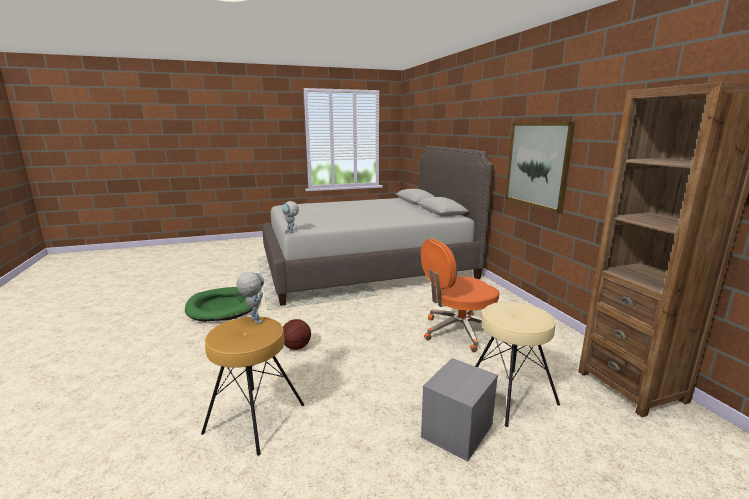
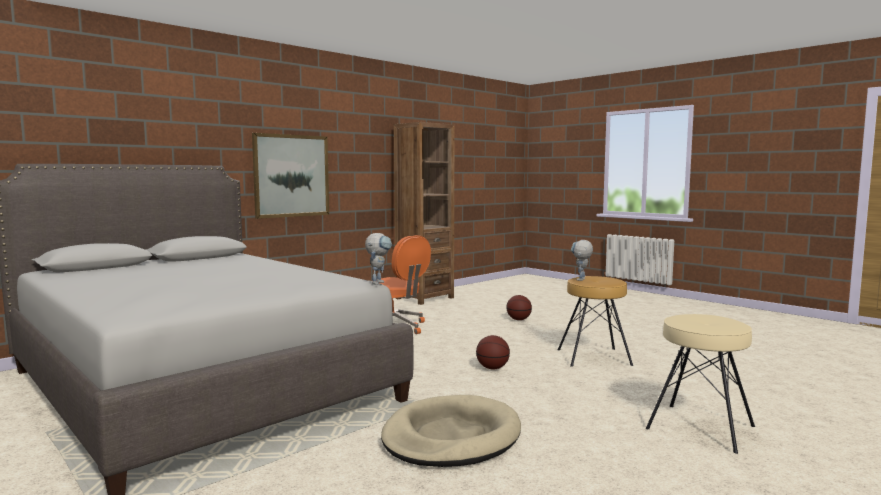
camera: 115 degrees left, 10 degrees down
green dog bed [185,287,253,322] -> beige dog bed [381,395,521,467]
grey storage box [421,358,498,462] -> basketball [506,295,532,320]
beige stool [475,302,560,427] -> beige stool moved to [646,314,755,454]

